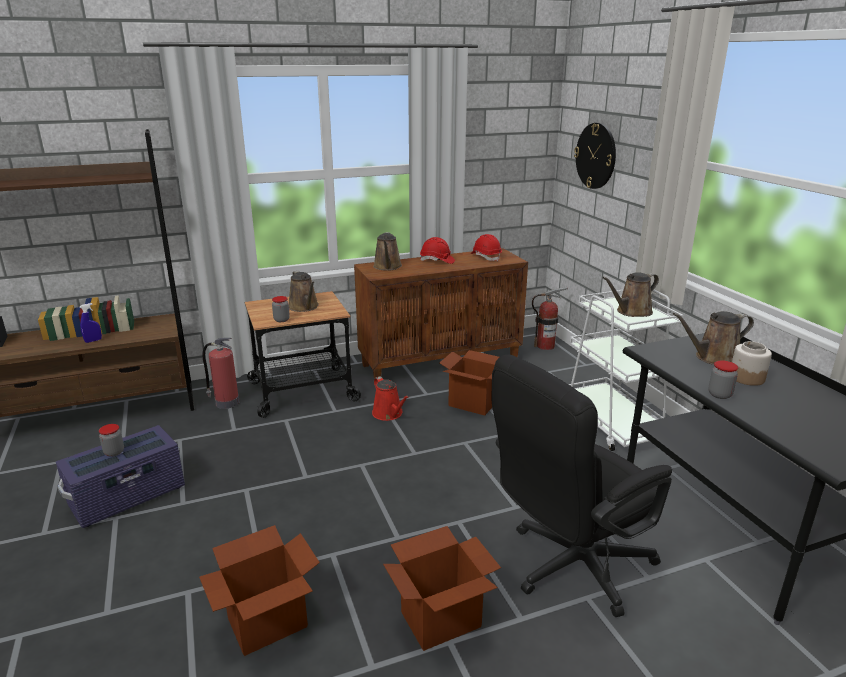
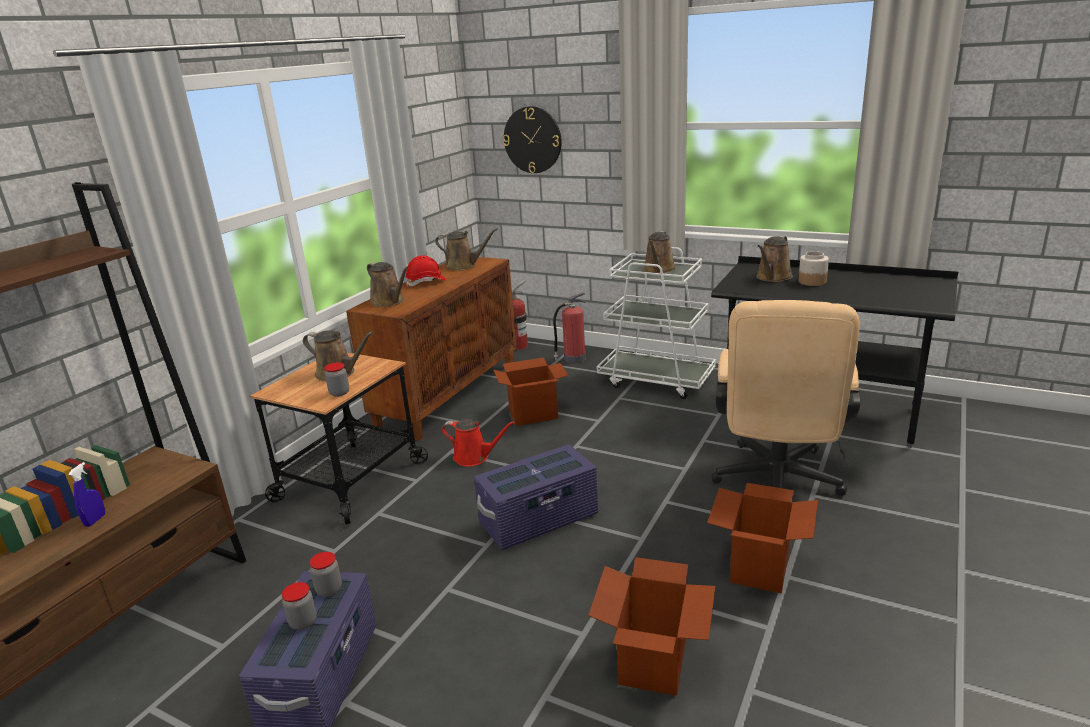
camera: 40 degrees left, 0 degrees up
fire extinguisher [203,338,240,409] -> fire extinguisher moved to [553,292,586,363]
red hard hat [470,234,502,261] -> brown watering can [435,228,498,271]
black office chair [492,355,672,617] -> beige office chair [711,300,860,496]
jar [709,361,738,399] -> jar moved to [309,552,342,597]
none -> purple storage box [474,444,598,550]

